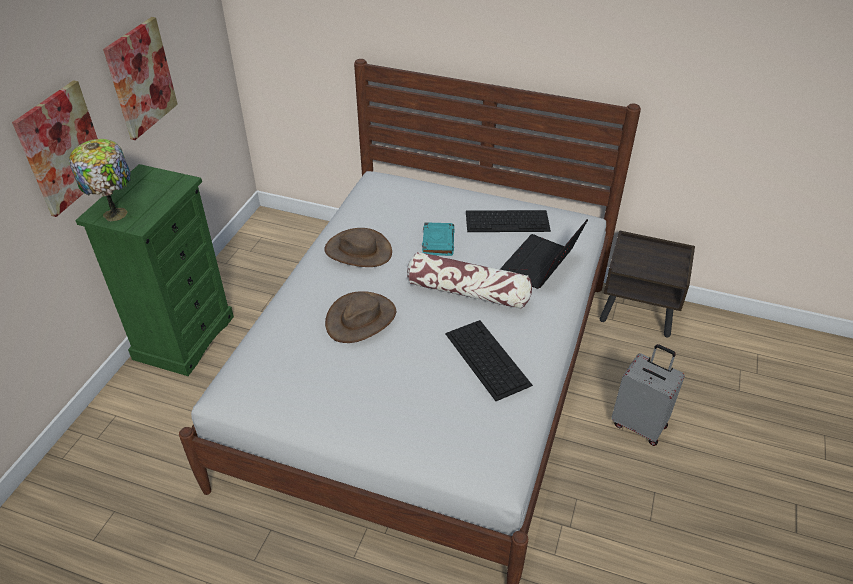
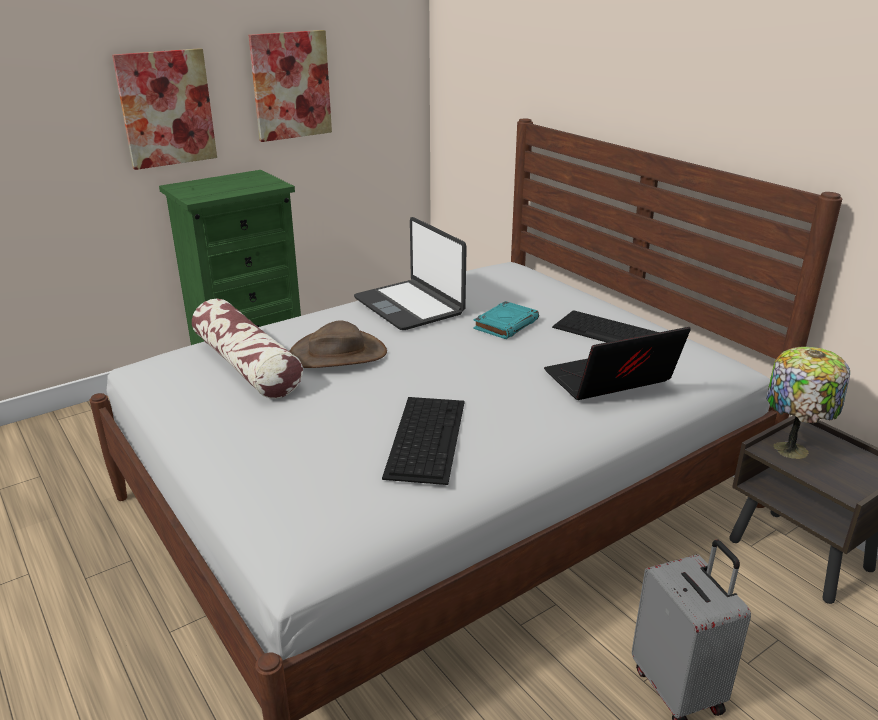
camera: 35 degrees right, 15 degrees down
table lamp [69,139,131,221] -> table lamp moved to [766,347,850,459]
brown hat [324,228,392,267] -> laptop [354,217,467,330]
pillow [407,252,532,309] -> pillow moved to [192,299,303,399]

